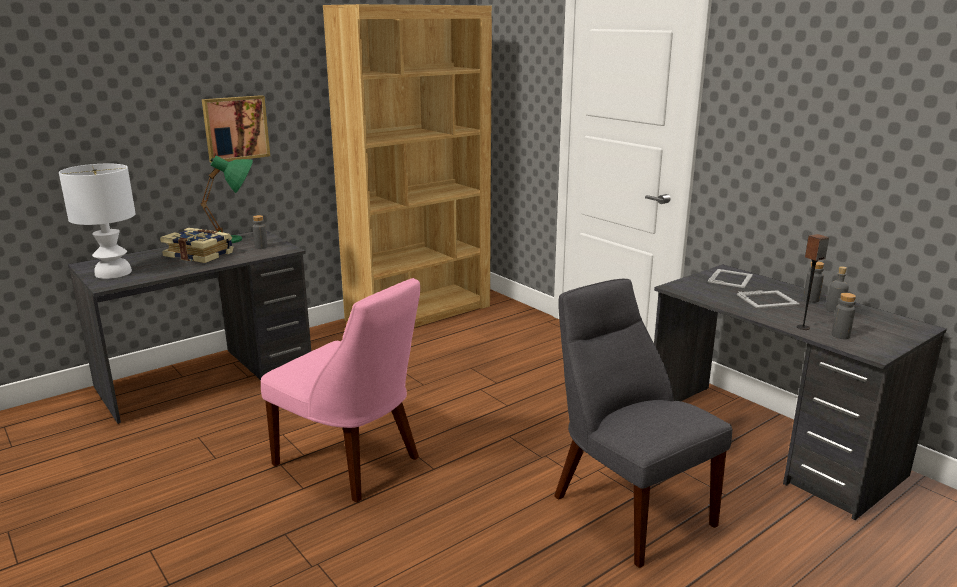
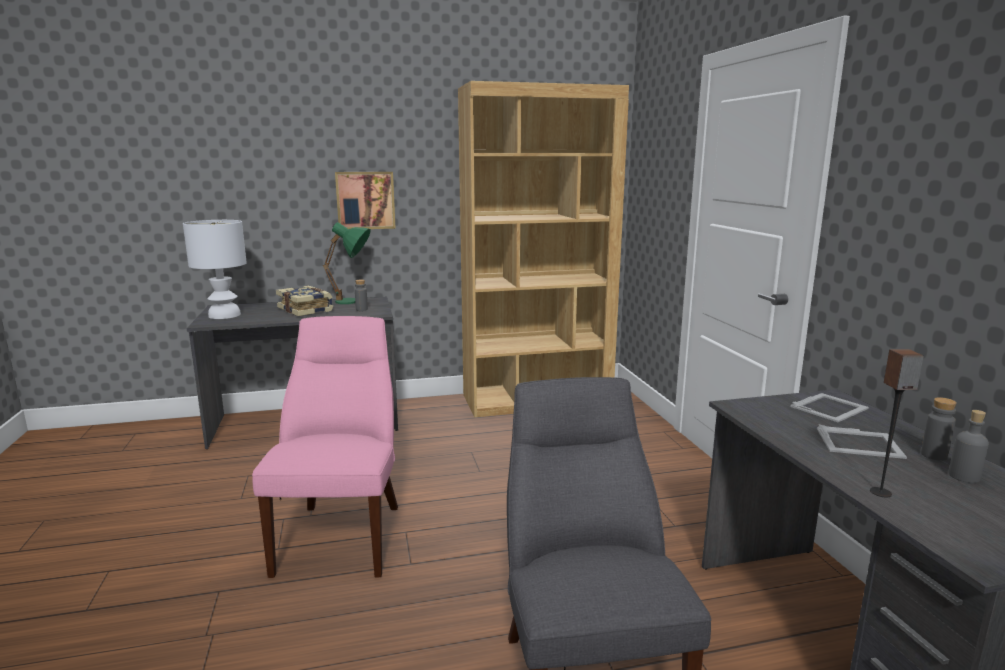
camera: 25 degrees right, 5 degrees down
pink chair [260,278,420,502] -> pink chair turned 150 degrees counterclockwise [252,316,398,578]
grey bottle [832,293,856,339] -> none

